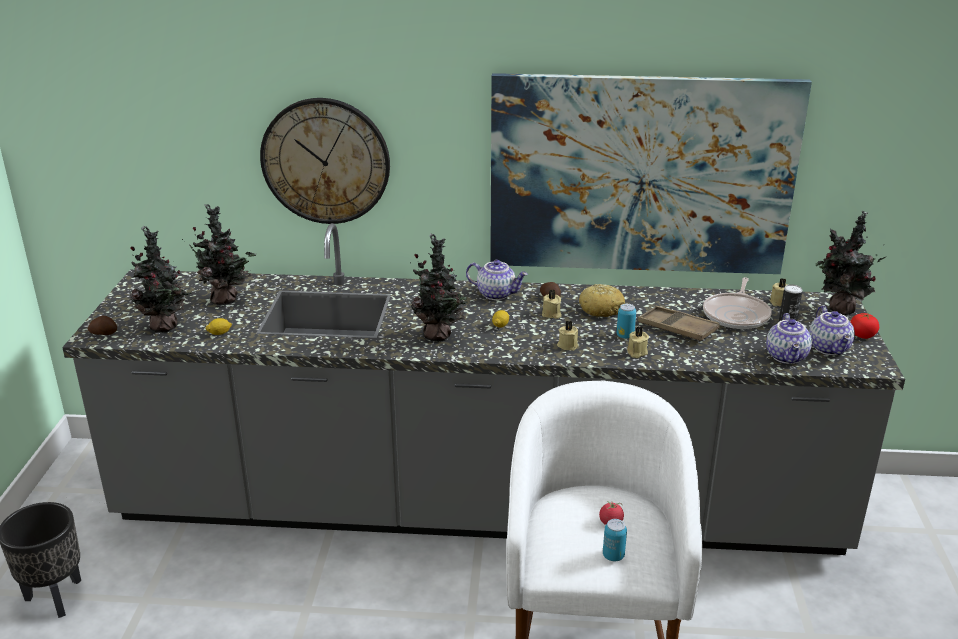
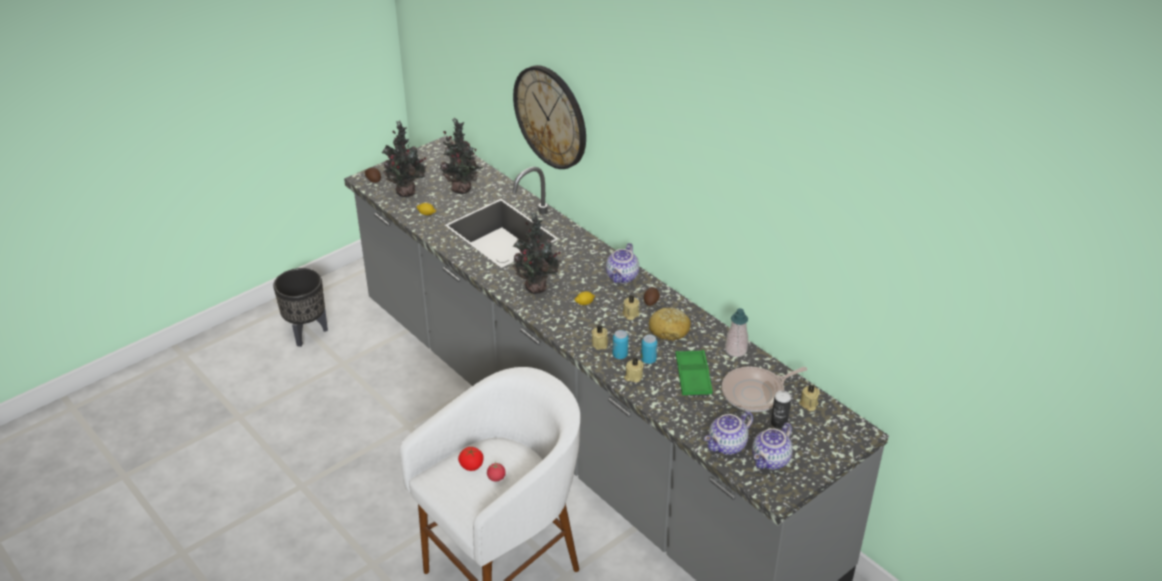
camera: 45 degrees right, 10 degrees up
teapot [466,260,528,300] -> teapot turned 45 degrees clockwise [606,243,639,283]
picture [490,73,812,274] -> none
can [603,519,627,561] -> can moved to [612,330,628,359]
brown tray [638,306,720,341] -> green tray [676,350,712,396]
potted plant [816,211,885,315] -> none
tomato [850,313,879,339] -> tomato moved to [458,447,484,471]
none -> soap dispenser [725,308,748,357]

